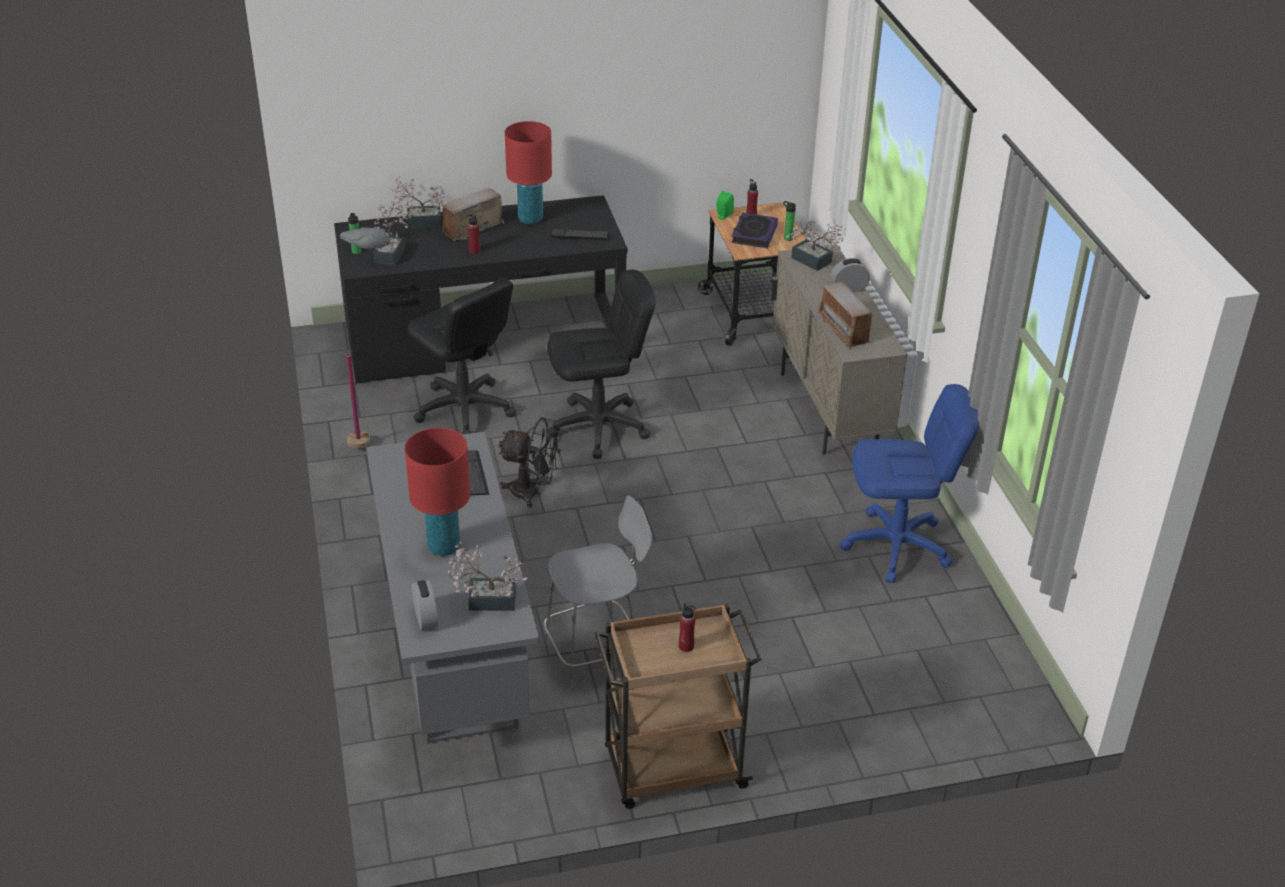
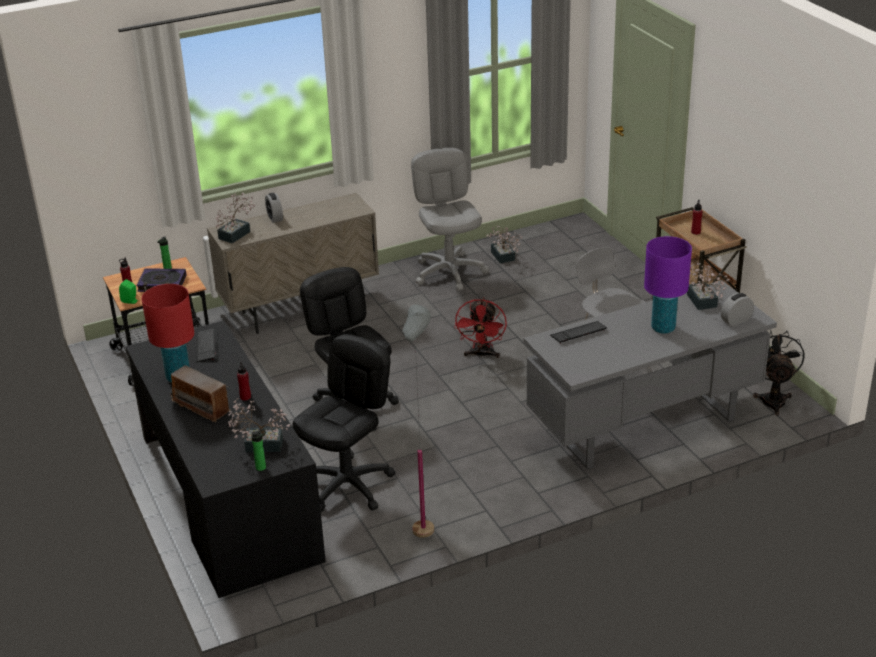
camera: 100 degrees left, 5 degrees down
potted plant [391,177,450,229] -> potted plant moved to [486,226,522,263]
red table lamp [405,428,470,556] -> purple table lamp [644,236,692,334]
black fan [499,417,562,508] -> black fan moved to [753,331,804,416]
radio [818,282,874,348] -> none
blue office chair [840,384,979,583] -> grey office chair [411,148,489,291]
none -> red fan [454,297,507,358]

